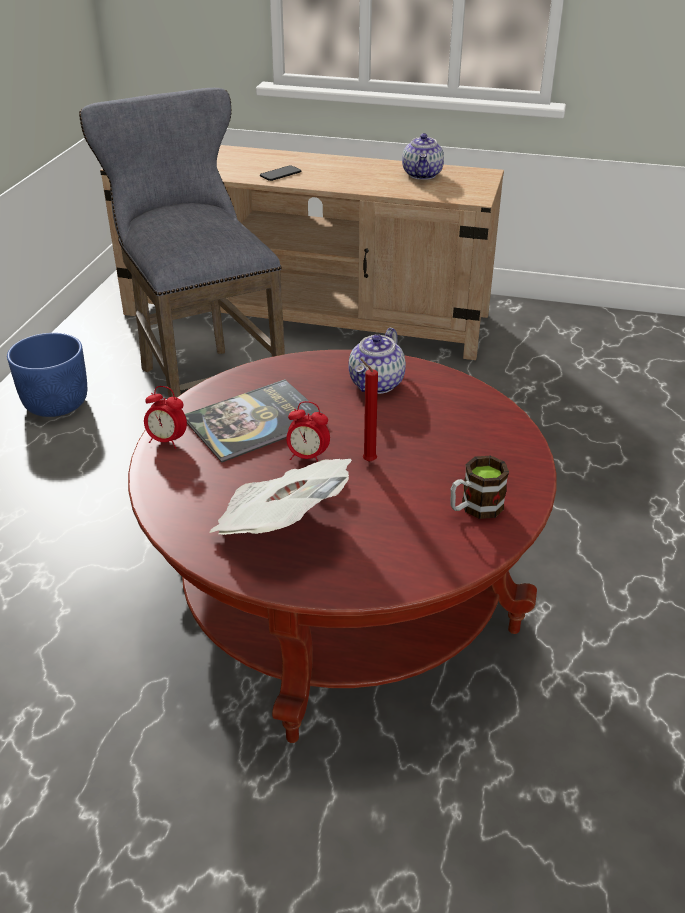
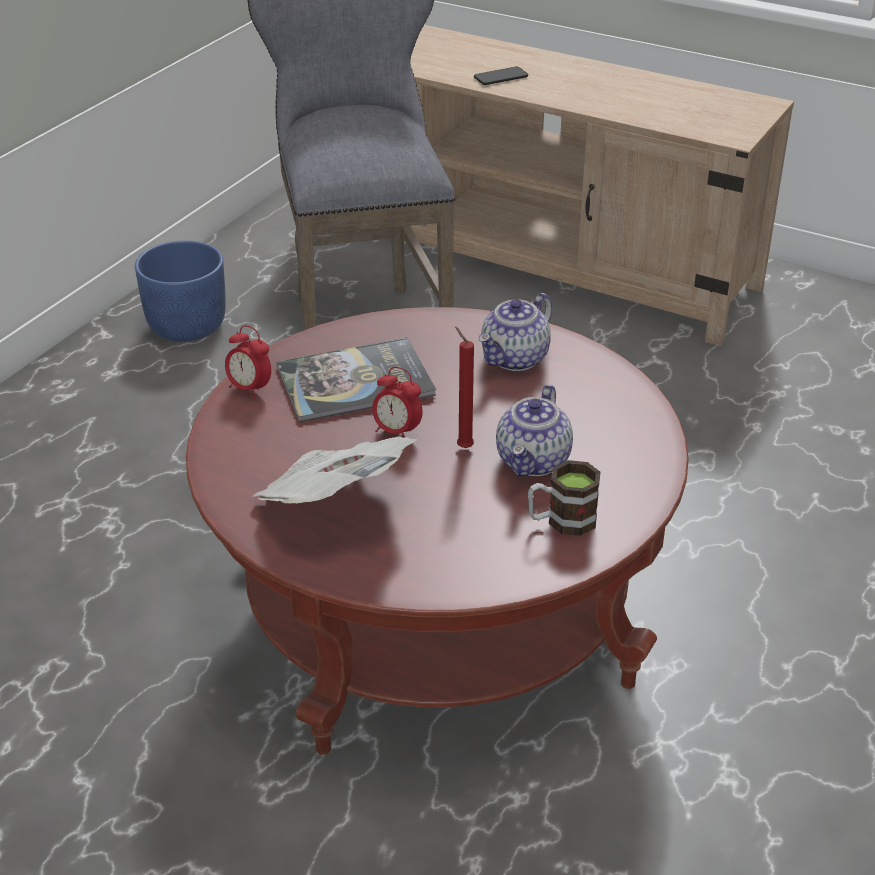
camera: 15 degrees right, 0 degrees up
teapot [402,133,444,180] -> teapot moved to [496,384,573,476]

